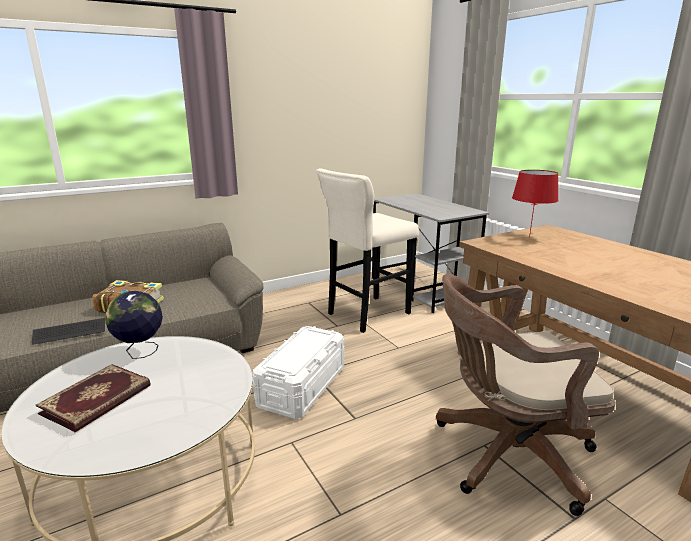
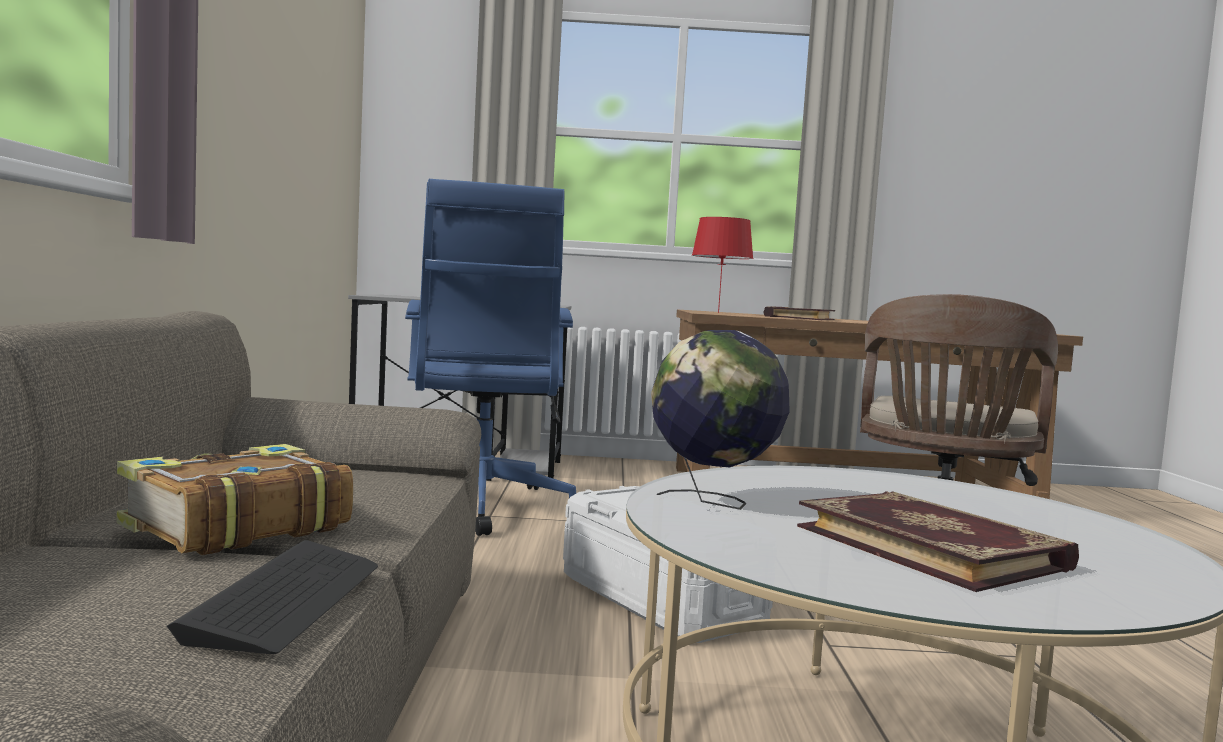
camera: 60 degrees left, 15 degrees down
beige stool [316,169,419,333] -> blue office chair [405,179,576,536]
none -> book [763,306,835,320]

